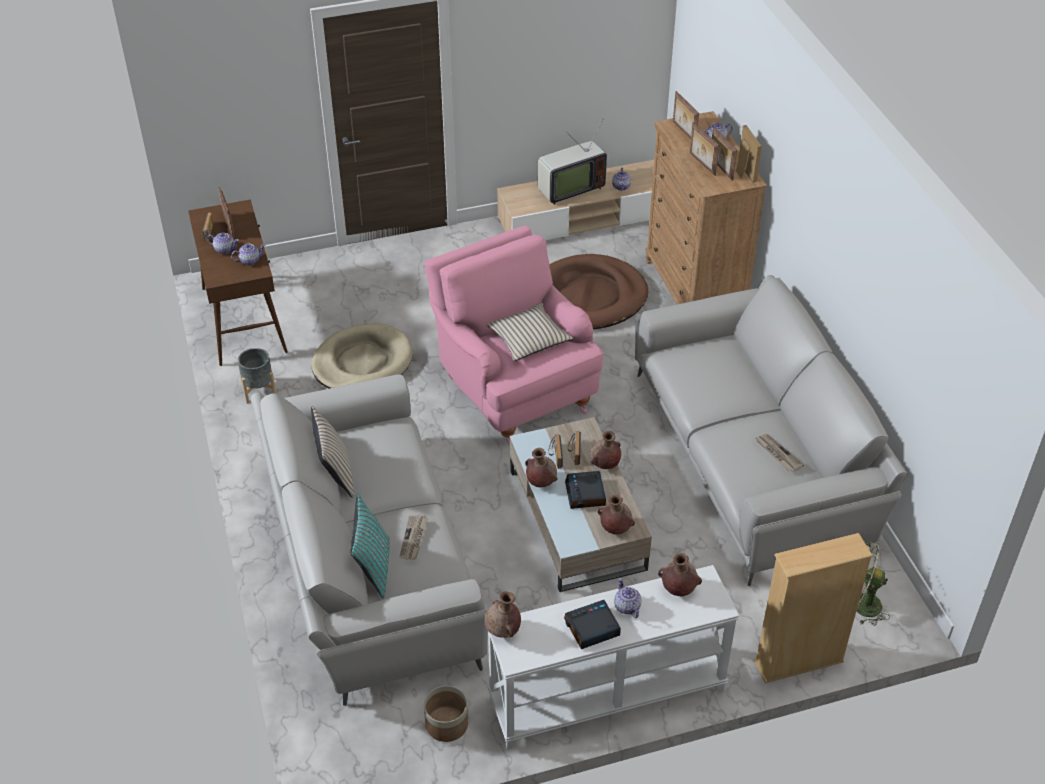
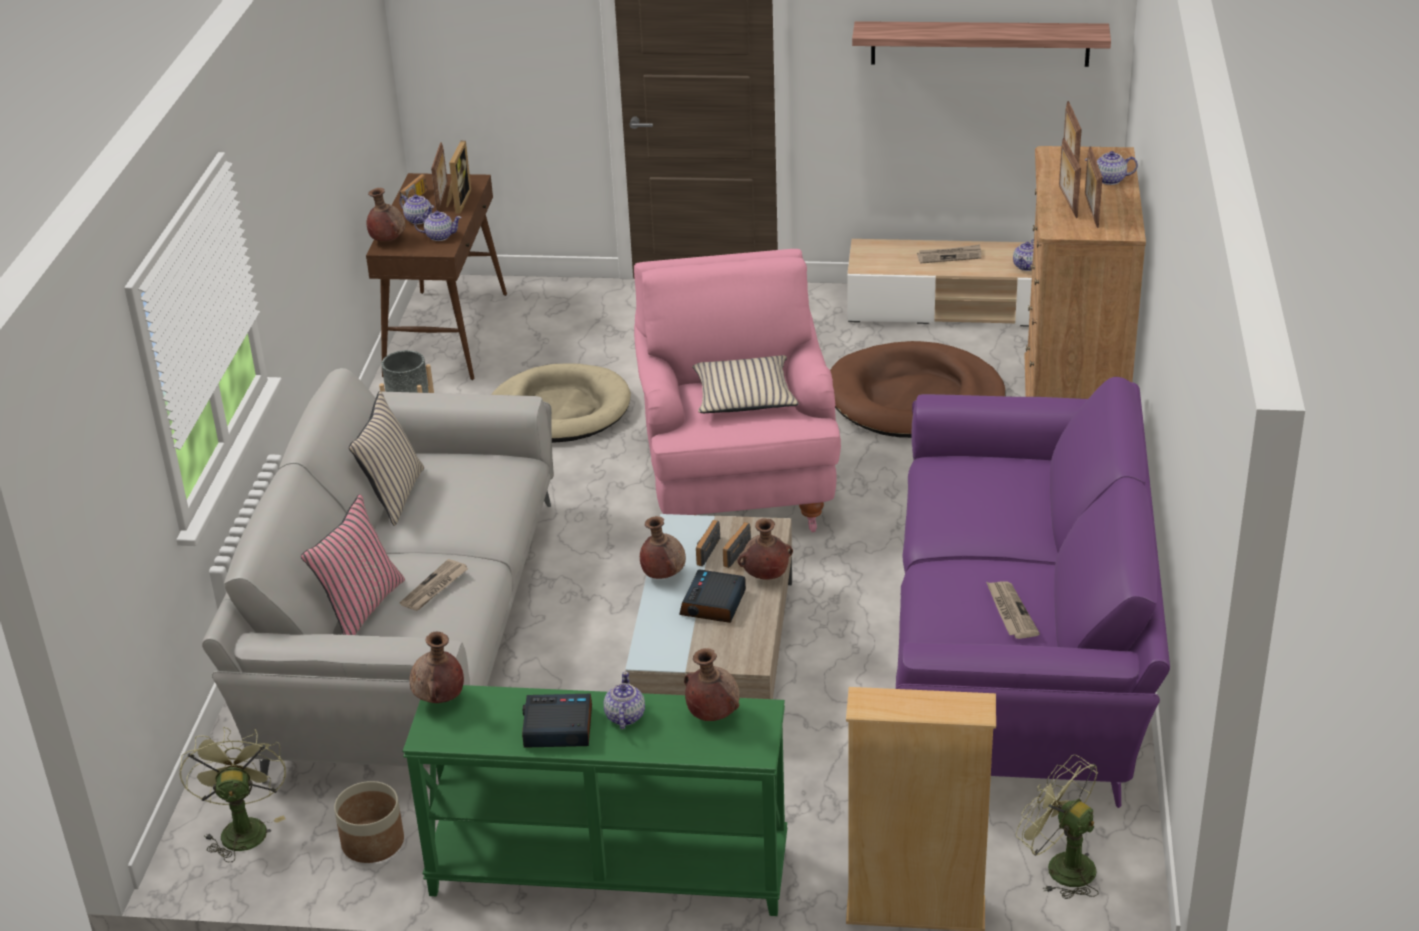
camera: 25 degrees right, 10 degrees down
turquoise pillow [350,494,390,598] -> pink pillow [301,494,405,635]
white console table [488,565,739,750] -> green console table [402,685,787,916]
television [538,118,607,205] -> newspaper [917,244,982,264]
brown vase [598,494,635,535] -> brown vase moved to [367,188,406,241]
grey sofa [635,275,907,586] -> purple sofa [896,377,1170,808]
picture frame [736,125,762,183] -> picture frame moved to [446,141,471,214]
none -> green fan [179,727,286,862]
none -> shelf [852,21,1111,67]

